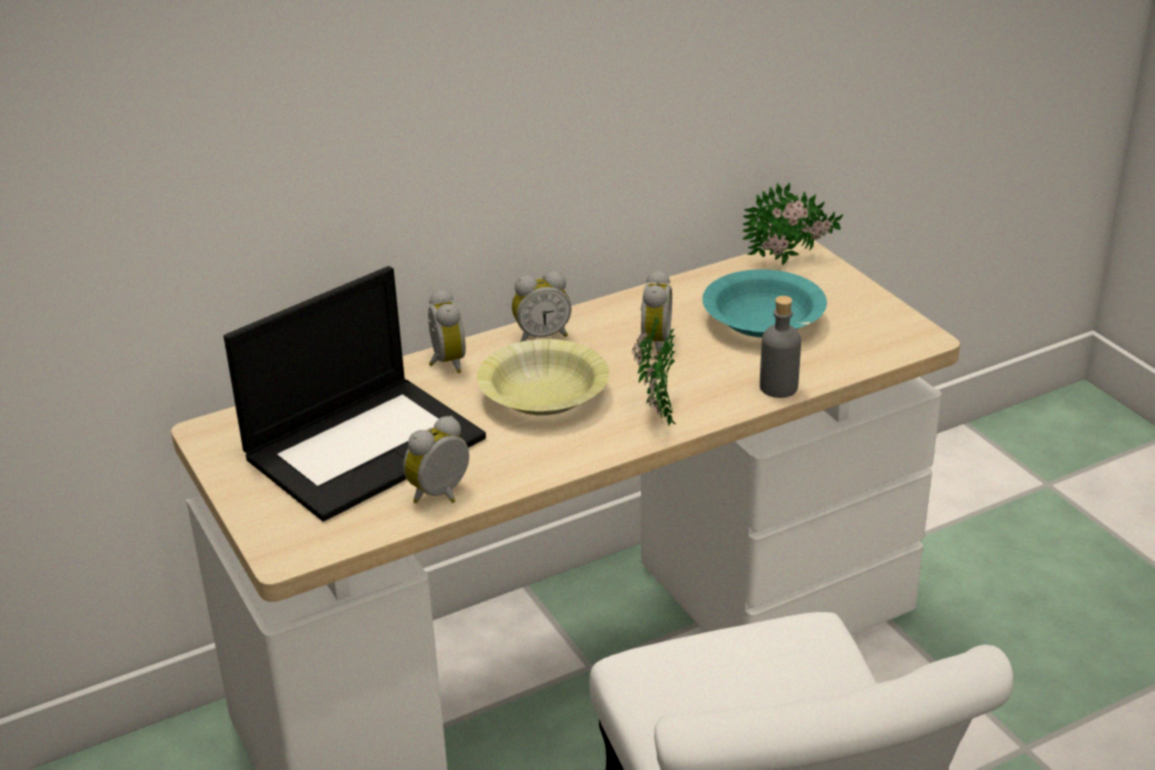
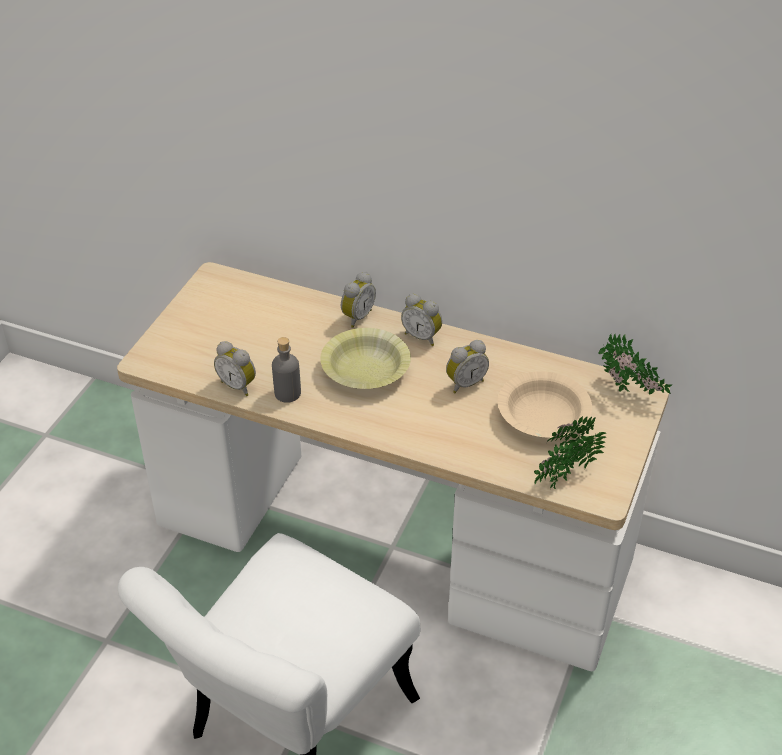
camera: 50 degrees right, 10 degrees up
laptop [224,266,486,522] -> none
alarm clock [403,416,469,503] -> alarm clock turned 150 degrees counterclockwise [214,341,256,396]
potted plant [632,313,676,426] -> potted plant moved to [534,416,606,489]
turquoise bowl [702,269,827,338] -> beige bowl [498,371,592,437]
grey bottle [760,296,801,398] -> grey bottle moved to [272,337,301,403]

